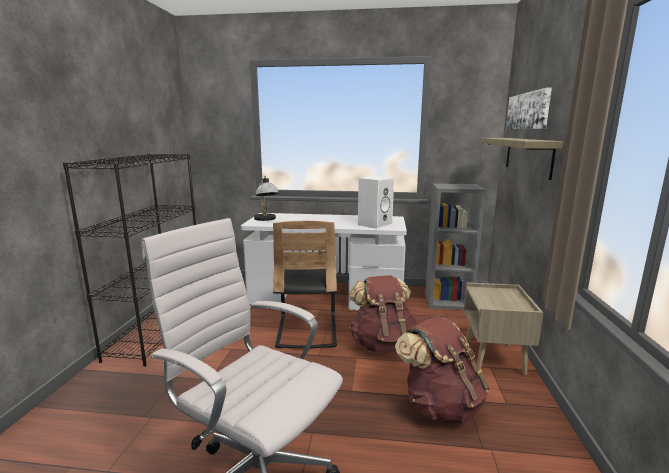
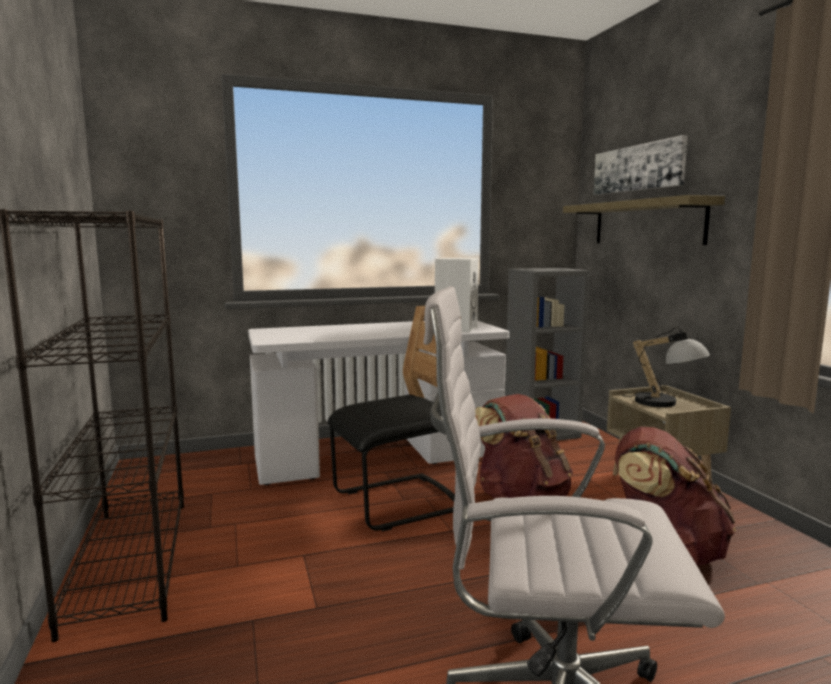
camera: 25 degrees left, 5 degrees down
table lamp [254,176,279,221] -> table lamp moved to [622,327,710,407]
black chair [273,221,337,349] -> black chair turned 90 degrees counterclockwise [327,306,461,532]

